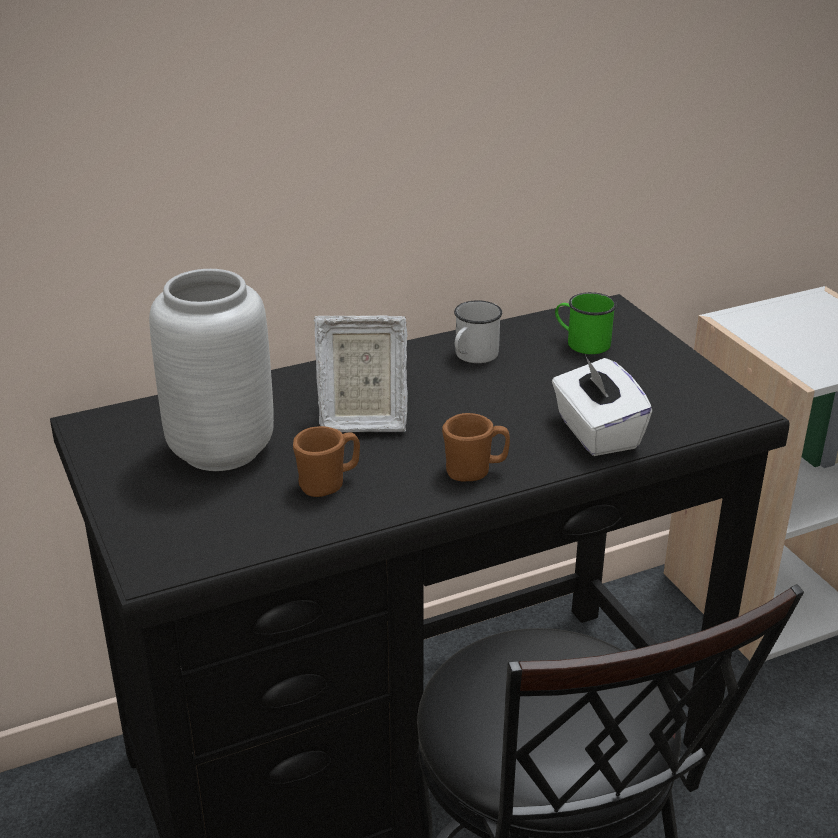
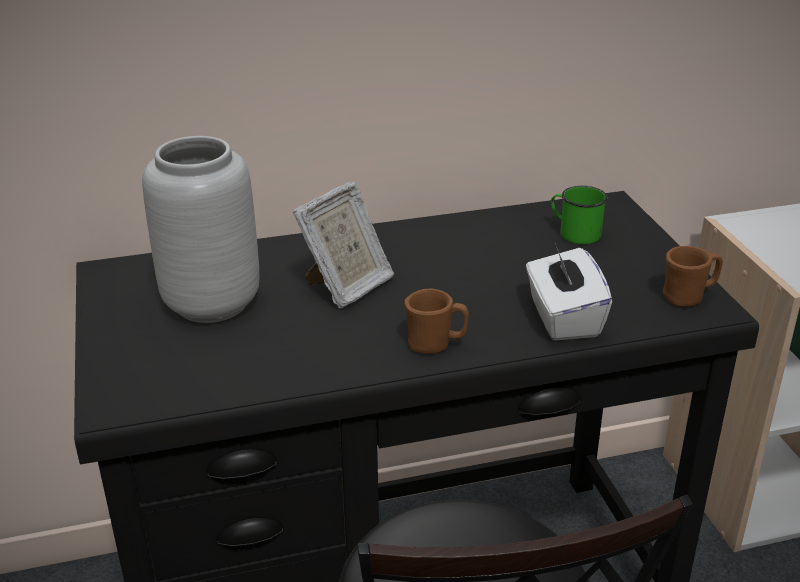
camera: 10 degrees right, 0 degrees up
brown mug [293,426,360,497] -> brown mug moved to [663,246,723,307]
picture frame [313,315,408,432] -> picture frame turned 60 degrees counterclockwise [293,182,394,308]
white mug [454,300,502,363] -> none

